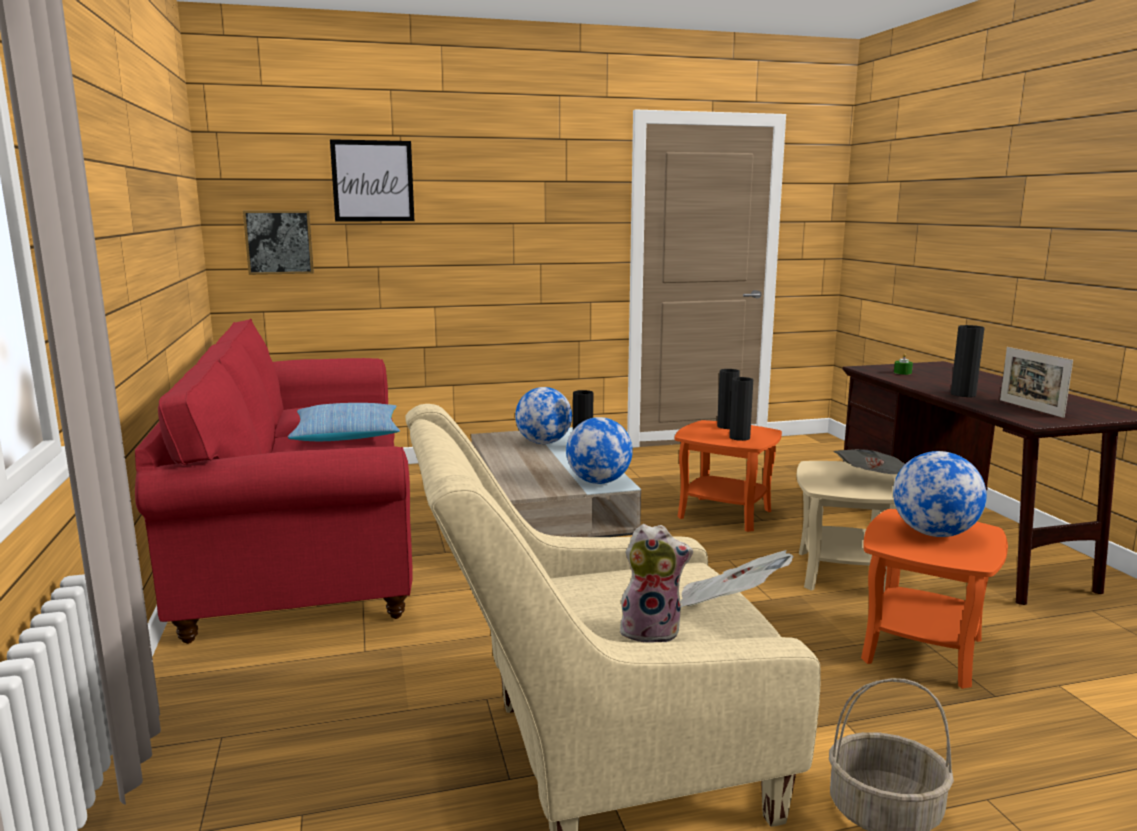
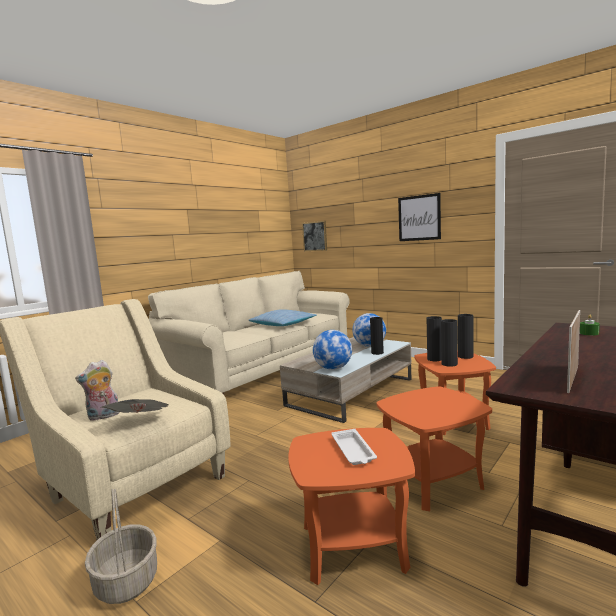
camera: 55 degrees right, 5 degrees down
red sofa [135,318,413,644] -> beige sofa [148,271,350,394]
picture [330,139,414,221] -> picture moved to [398,193,441,241]
plush toy [620,524,693,643] -> plush toy turned 90 degrees clockwise [75,360,119,421]
beige side table [797,461,898,592] -> orange side table [377,386,492,511]
newspaper [833,449,905,474] -> none
globe [893,451,986,537] -> white tray [331,429,377,465]
black vase [951,325,984,397] -> black vase moved to [427,316,442,361]

